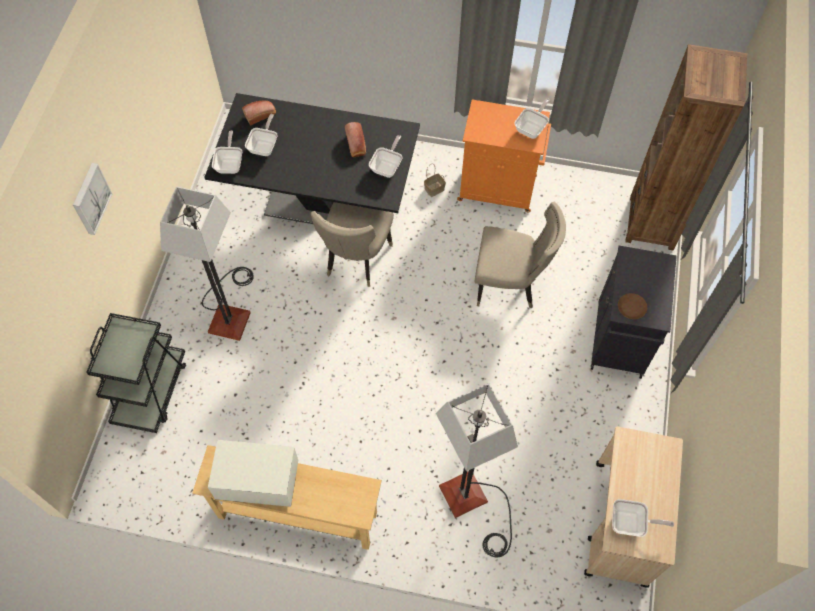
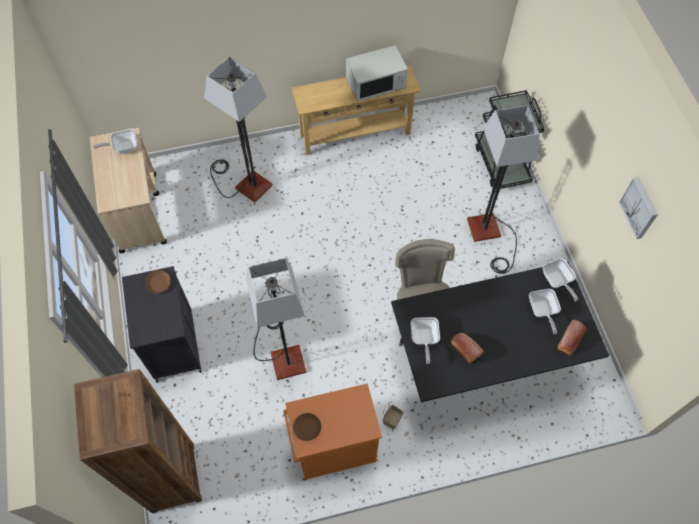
camera: 155 degrees right, 0 degrees up
picture [73,163,112,235] -> picture moved to [619,177,658,239]
beige chair [475,202,566,308] -> floor lamp [246,258,307,380]
frying pan [515,98,550,139] -> brown plate [293,413,321,441]

